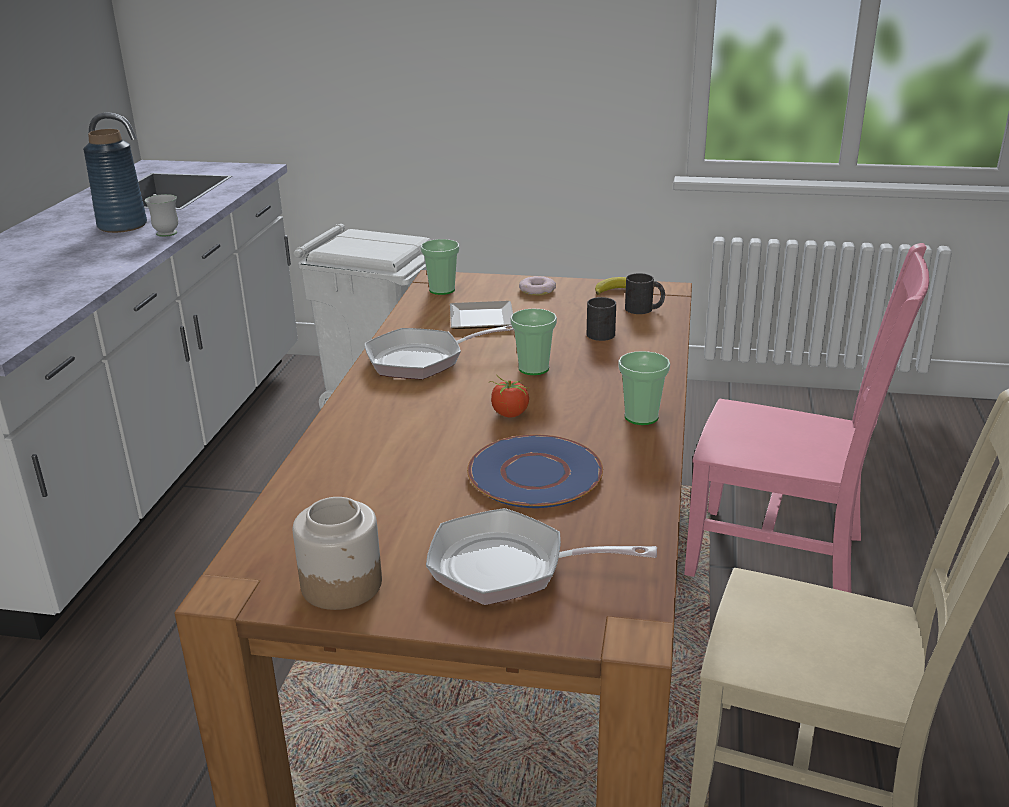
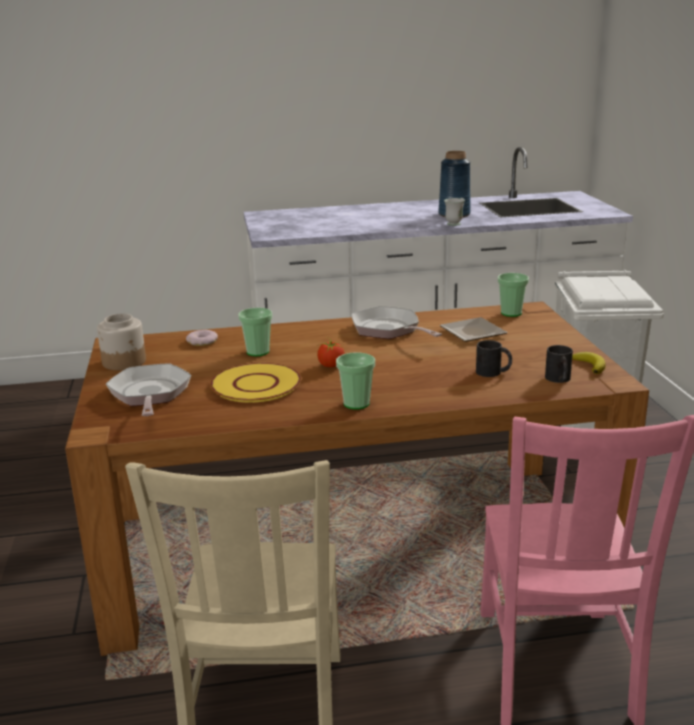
camera: 70 degrees right, 5 degrees down
blue plate [467,434,603,508] -> yellow plate [210,363,301,403]
cup [510,308,557,375] -> cup moved to [238,308,273,356]
donut [519,276,556,296] -> donut moved to [186,330,218,346]

